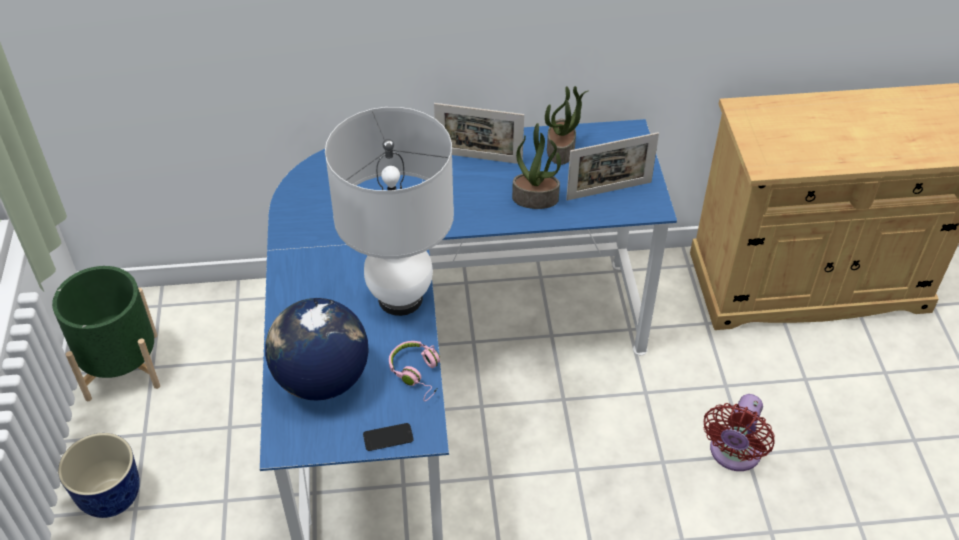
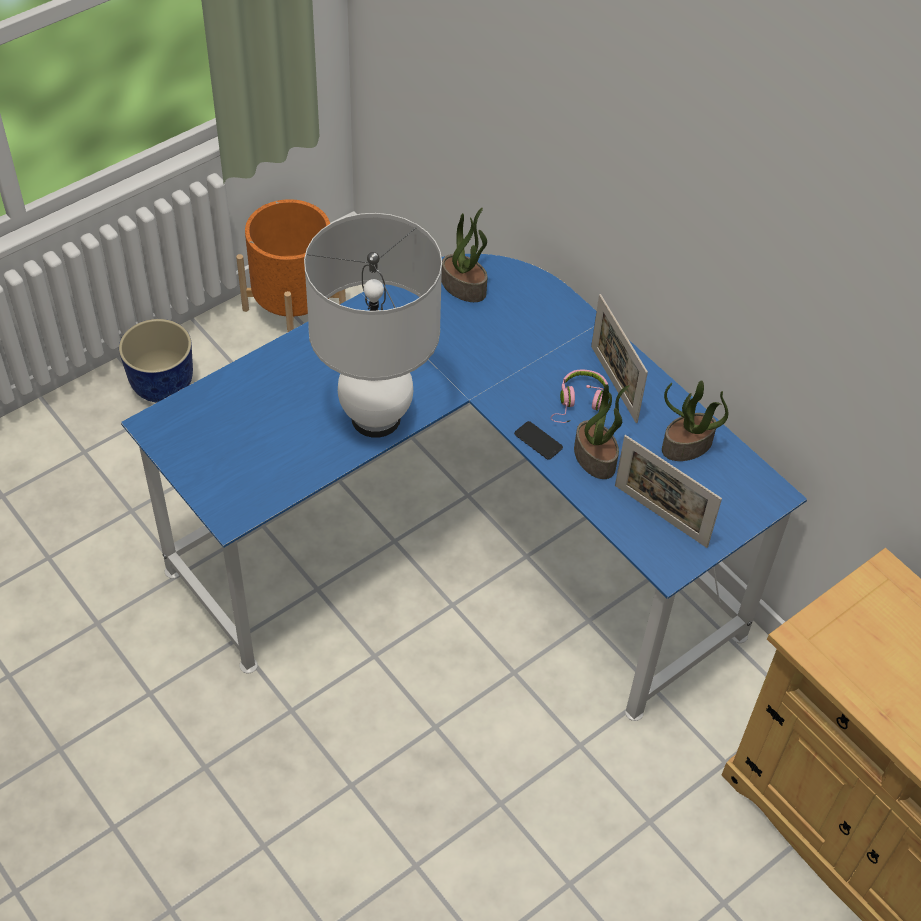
camera: 55 degrees right, 5 degrees up
green planter [52,266,160,401] -> orange planter [236,199,346,333]
globe [265,298,369,400] -> none
phone [363,423,414,451] -> phone moved to [514,421,563,460]
pink headphones [389,341,440,401] -> pink headphones moved to [551,369,608,423]
red fan [704,394,775,471] -> none
none -> potted plant [441,208,488,302]

